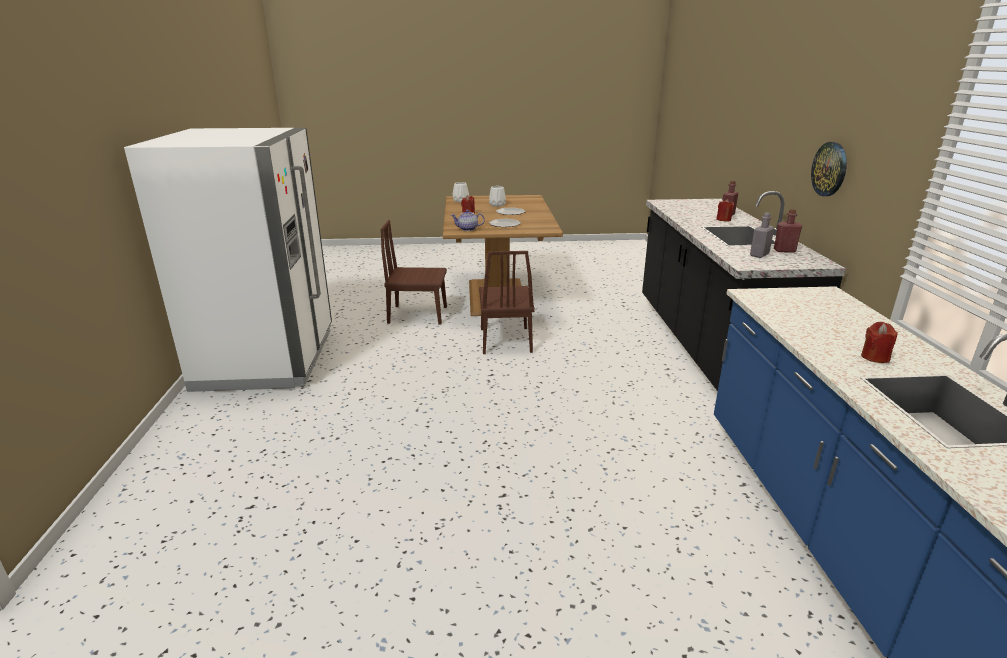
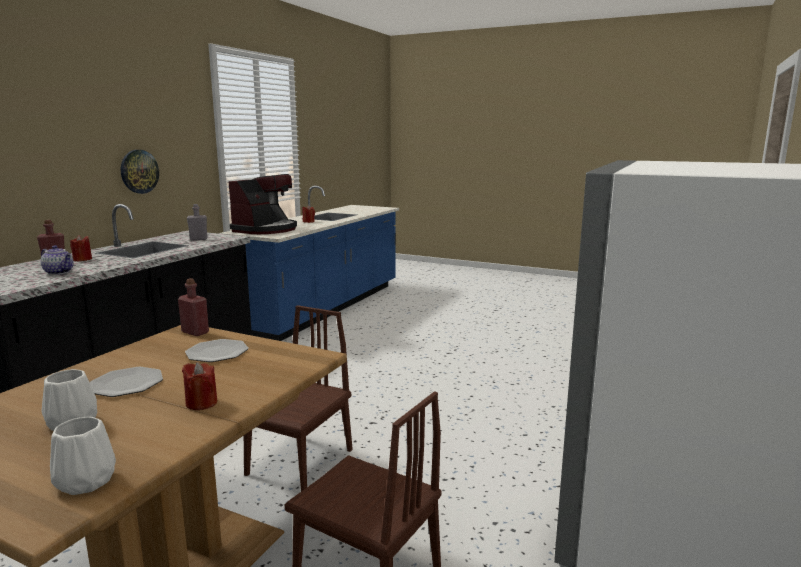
camera: 150 degrees left, 10 degrees down
teapot [451,210,485,231] -> teapot moved to [41,245,74,275]
red bottle [774,209,802,253] -> red bottle moved to [178,278,209,336]
none -> coffee machine [228,174,297,234]

